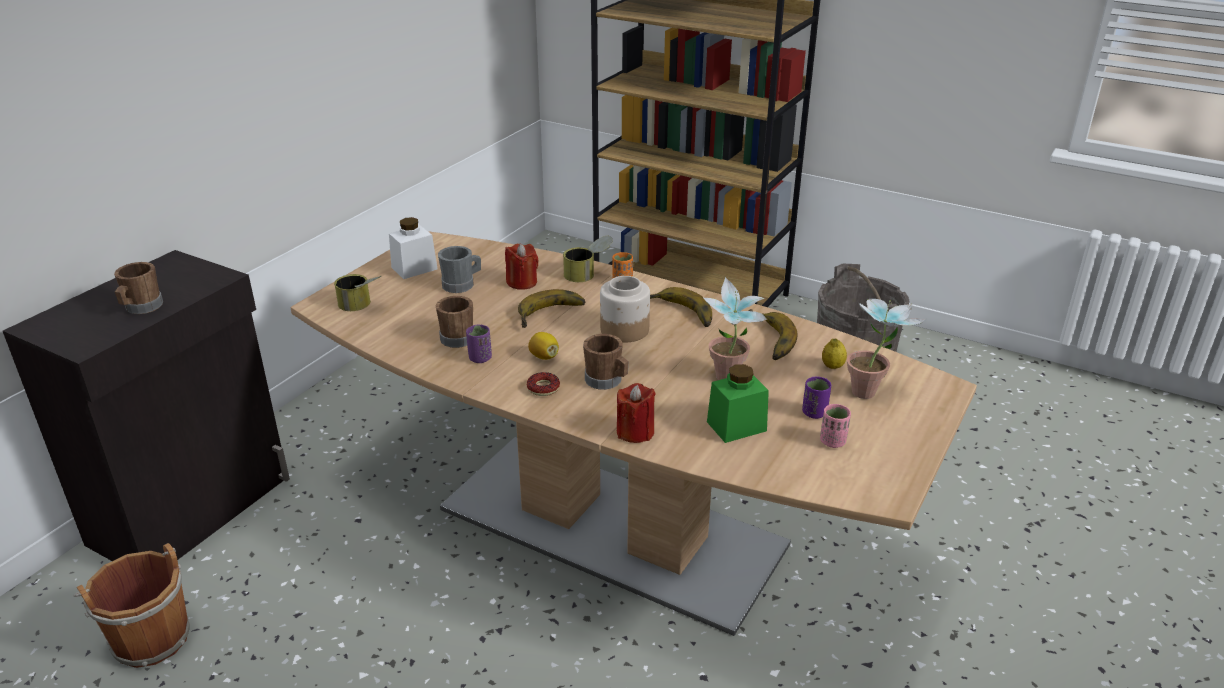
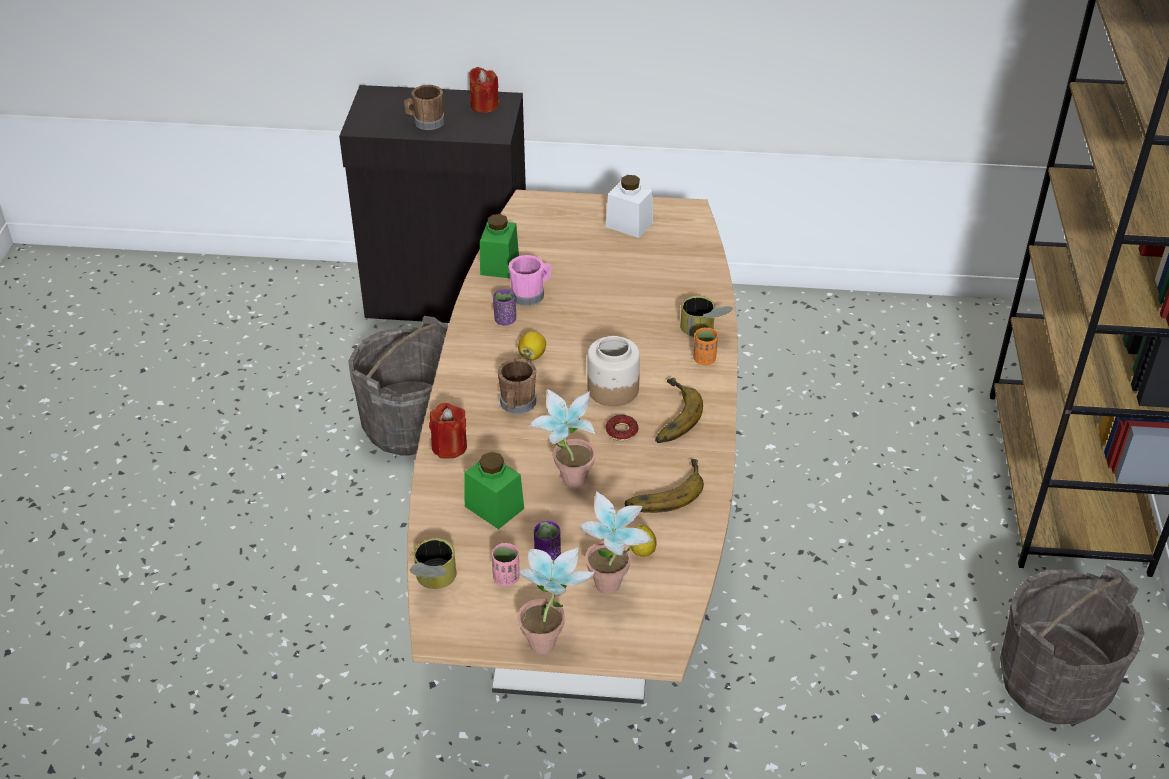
camera: 65 degrees right, 10 degrees up
brown bucket [73,543,190,668] -> none
can [334,274,381,311] -> can moved to [410,538,457,589]
brown mug [436,296,473,348] -> pink mug [509,255,551,306]
grey mug [438,246,481,293] -> none
red candle [505,244,539,290] -> red candle moved to [469,67,499,113]
banana [518,289,585,328] -> none
donut [527,372,560,396] -> donut moved to [605,415,639,441]
none -> grey bucket [348,316,448,455]
none -> green jar [480,214,519,278]
none -> potted plant [518,547,595,654]

